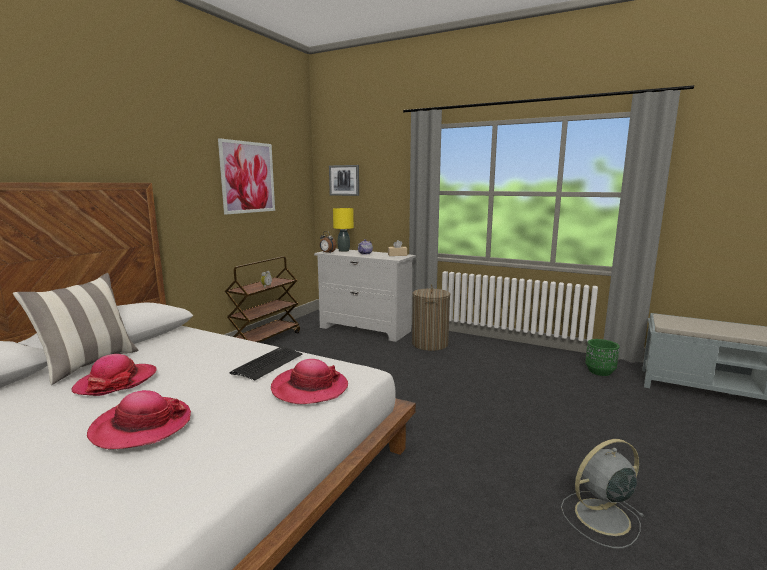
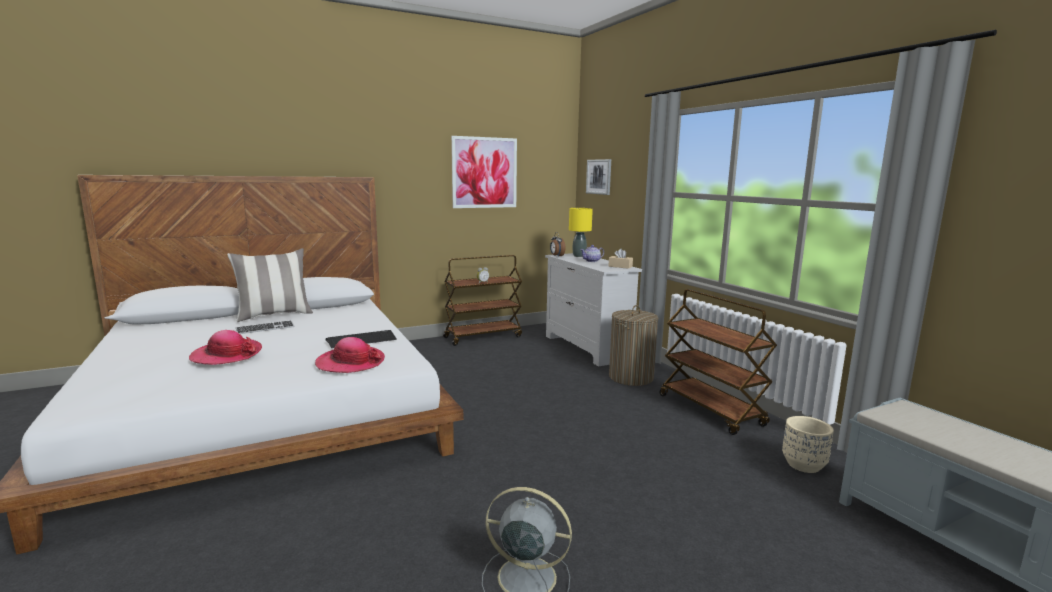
camera: 35 degrees right, 0 degrees up
hat [72,354,157,396] -> keyboard [236,320,294,334]
green planter [585,339,620,376] -> beige planter [782,416,834,473]
none -> brown cart [660,289,777,435]

